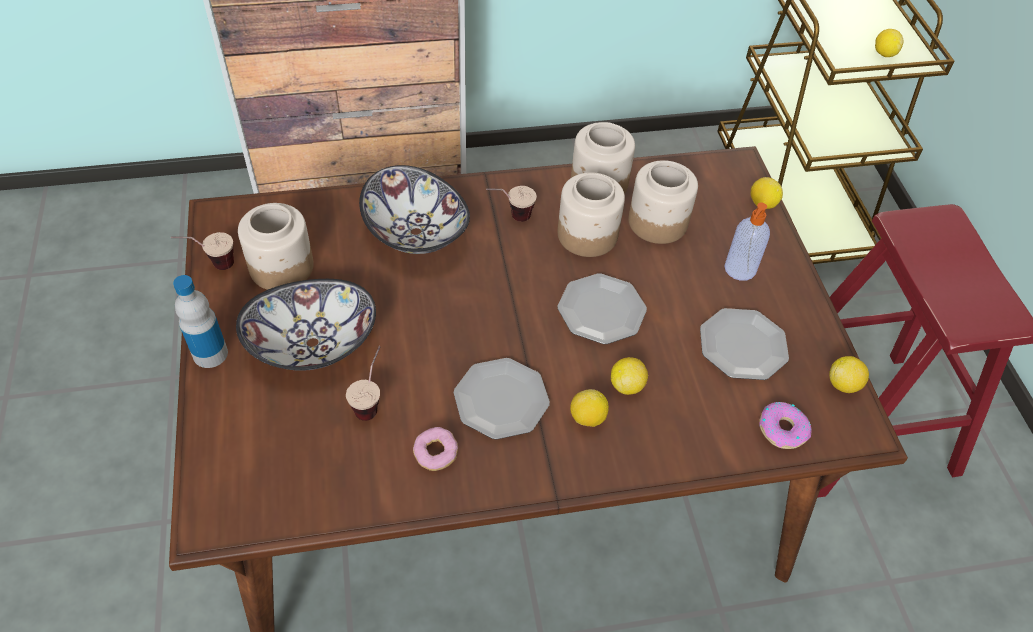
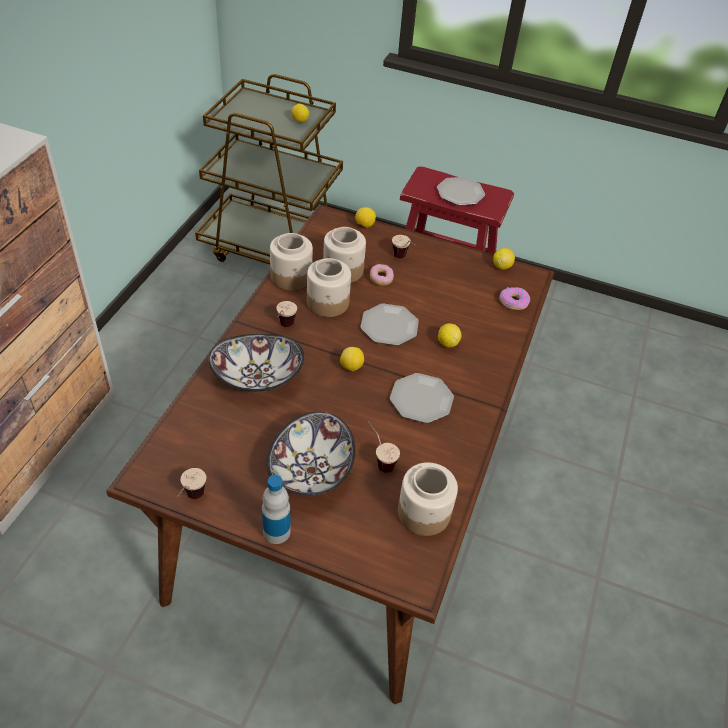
camera: 60 degrees left, 5 degrees down
jar [238,203,314,290] -> jar moved to [398,462,458,536]
donut [413,427,458,471] -> donut moved to [370,264,394,286]
lemon [570,389,609,427] -> lemon moved to [340,347,364,371]
plate [700,308,789,380] -> plate moved to [437,177,485,205]
soap dispenser [724,203,770,281] -> cup [392,235,415,259]

